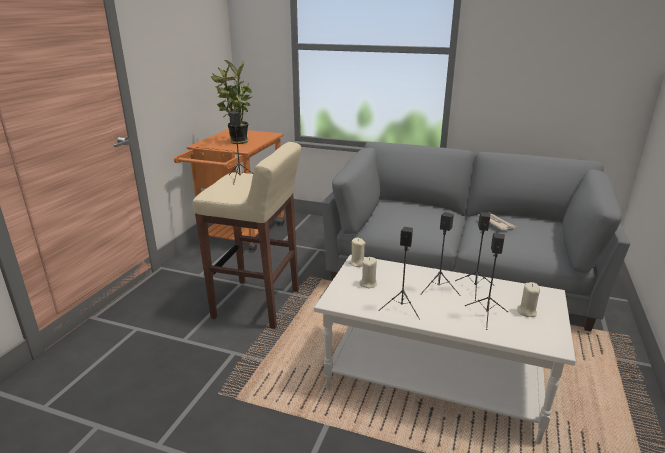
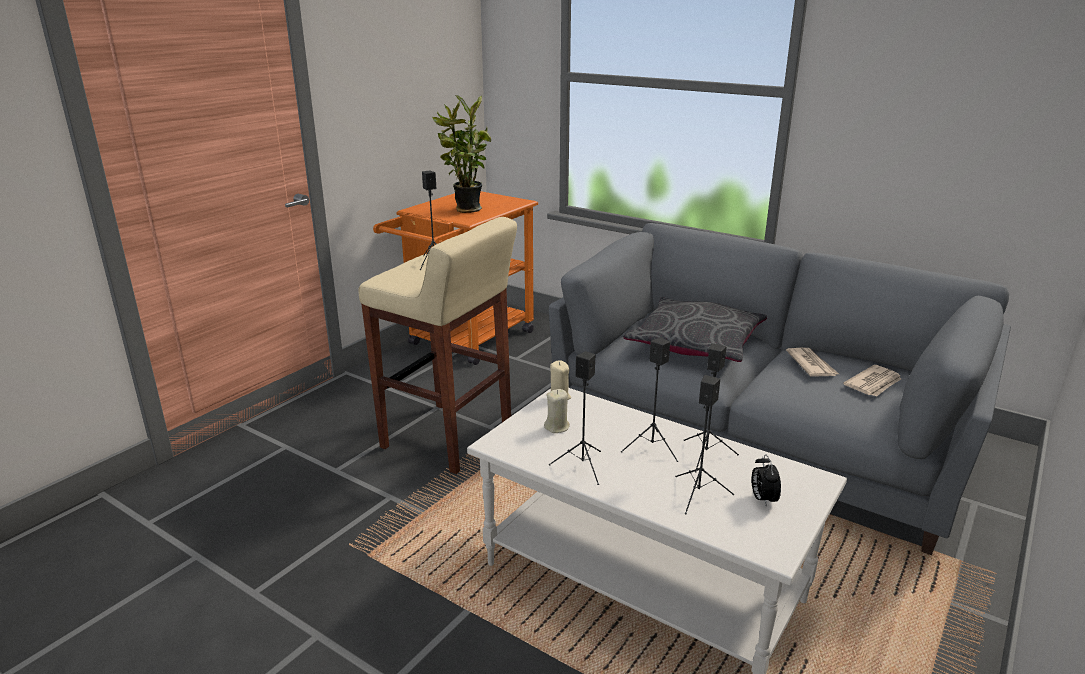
camera: 15 degrees right, 0 degrees up
beige candle [517,282,540,317] -> alarm clock [751,454,781,506]
none -> grey pillow [624,297,767,362]
none -> newspaper [843,365,901,397]

